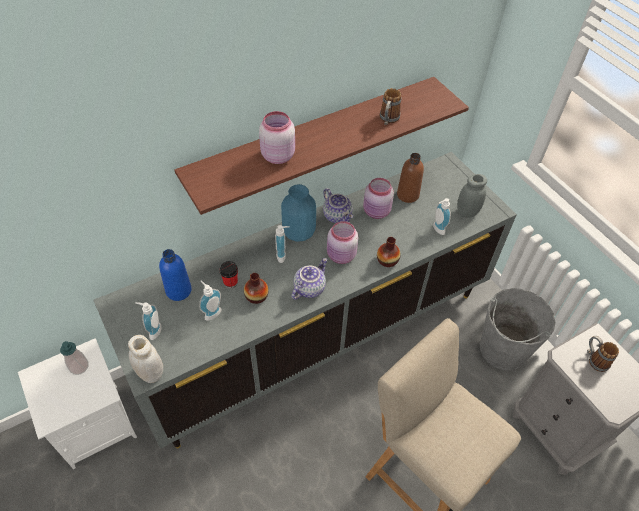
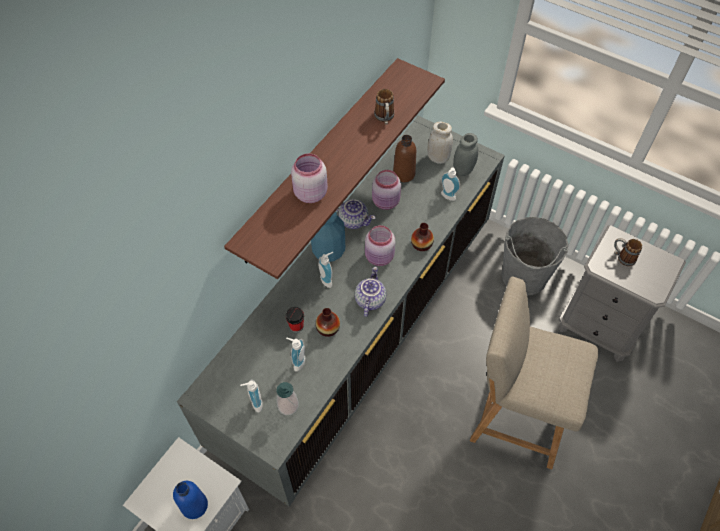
camera: 25 degrees left, 5 degrees up
soap dispenser [60,341,89,375] -> soap dispenser moved to [276,382,299,415]
white jar [128,335,163,383] -> white jar moved to [427,122,453,164]
blue bottle [159,249,192,301] -> blue bottle moved to [173,481,208,519]

